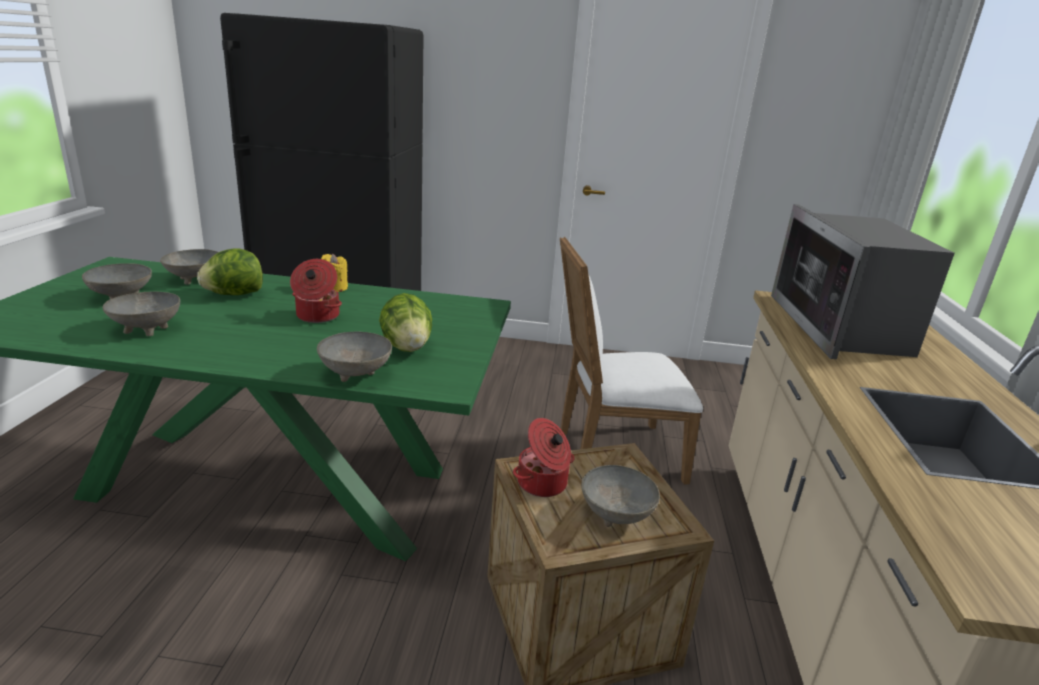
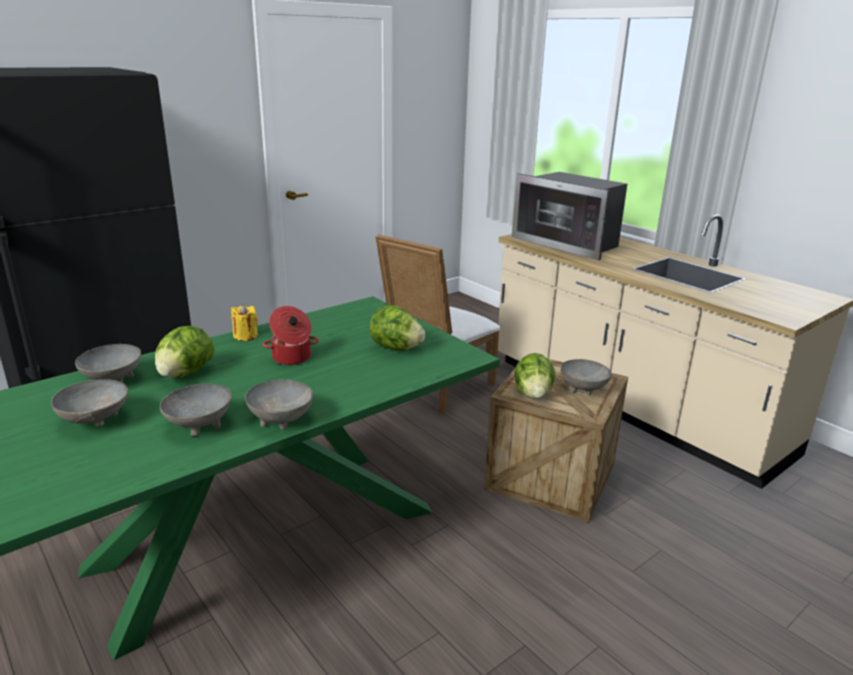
camera: 45 degrees left, 0 degrees up
grey bowl [317,332,392,382] -> grey bowl moved to [245,379,313,429]
cooking pot [513,418,574,497] -> lettuce [515,353,556,399]

